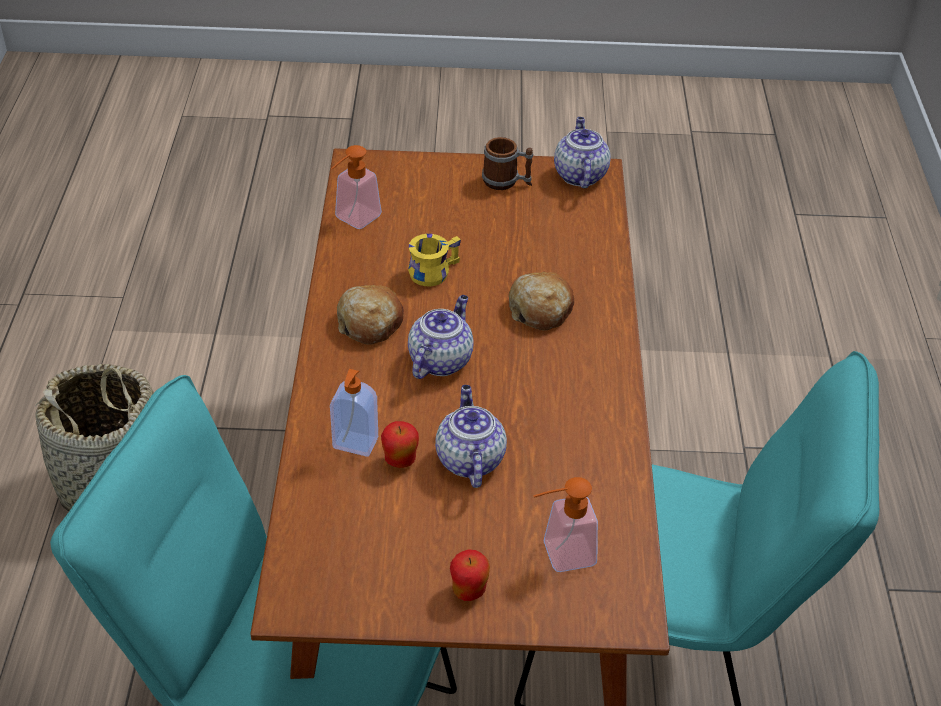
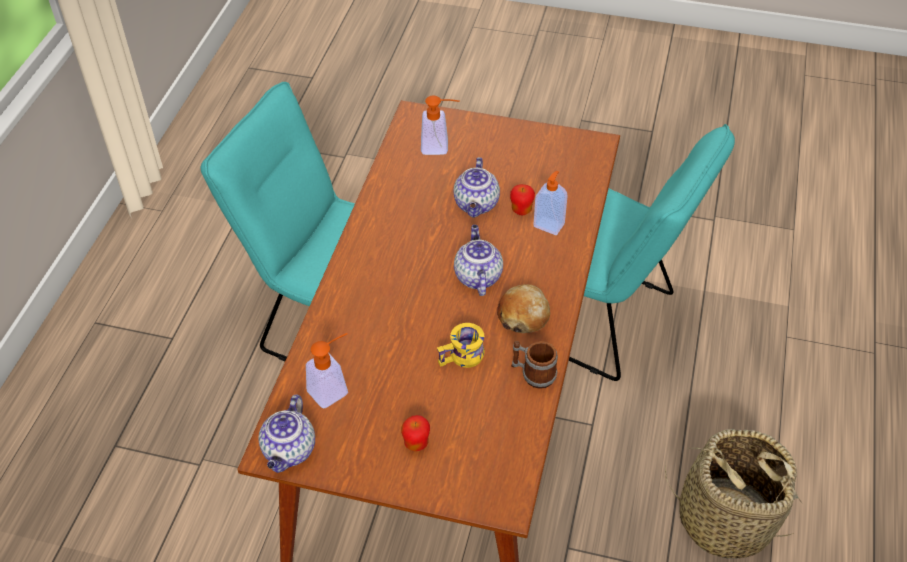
camera: 165 degrees left, 5 degrees up
soap dispenser [332,145,382,229] -> soap dispenser moved to [306,333,348,409]
teapot [408,295,474,379] -> teapot turned 135 degrees clockwise [454,225,503,296]
apple [450,550,490,601] -> apple moved to [401,415,430,451]
mug [482,137,533,190] -> mug moved to [511,341,558,389]
bread [509,272,574,330] -> none

